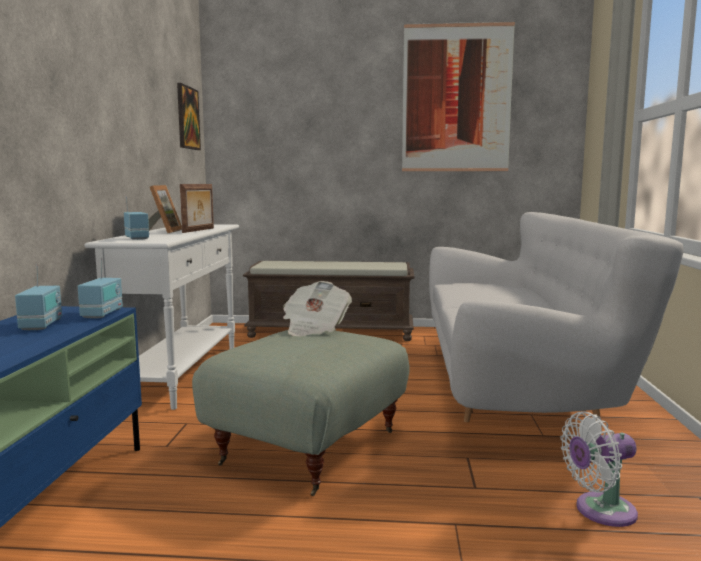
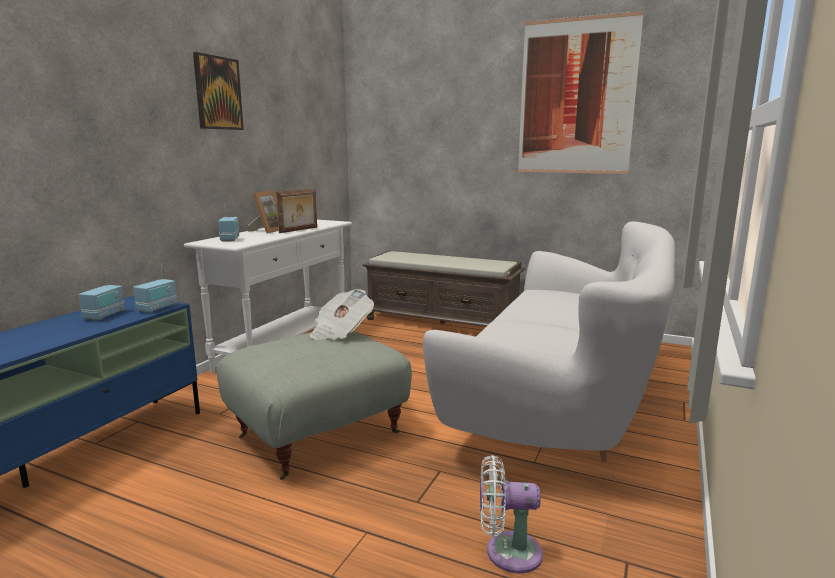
camera: 20 degrees right, 5 degrees up
picture [177,83,201,150] -> picture moved to [193,52,244,130]

